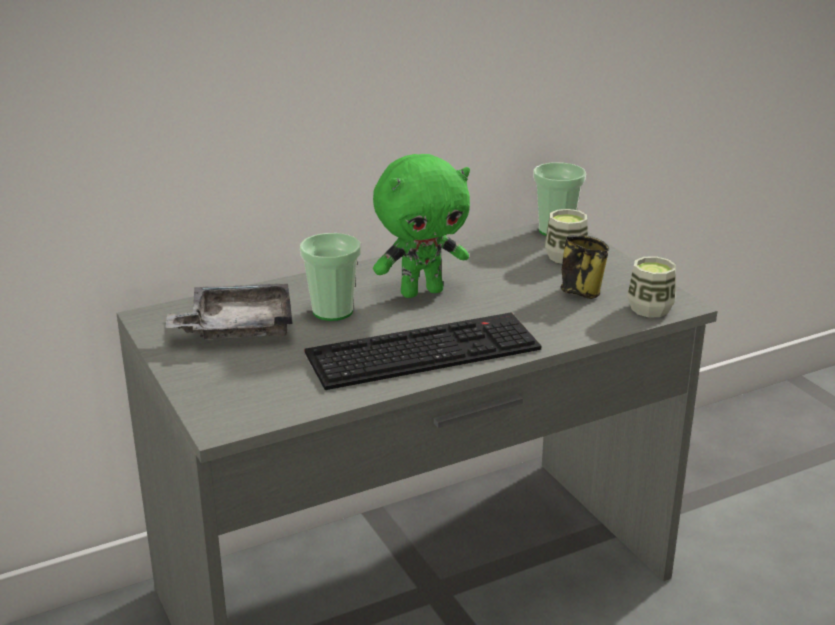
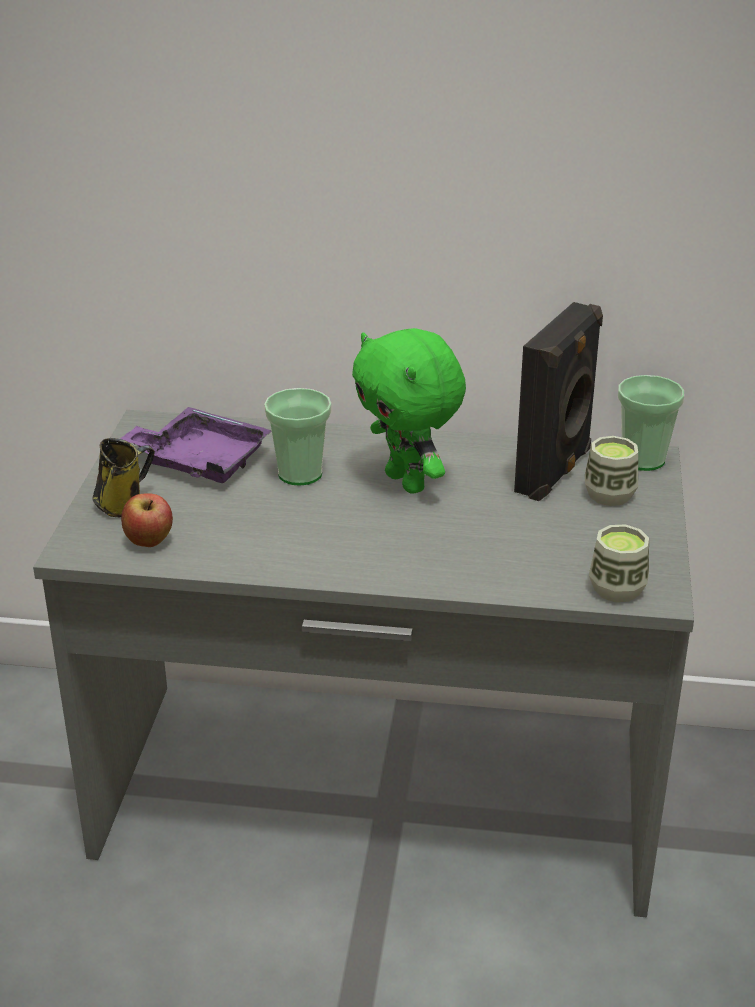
camera: 35 degrees right, 5 degrees up
grey tray [165,284,293,340] -> purple tray [120,407,272,483]
keyboard [305,312,541,390] -> none
green plush toy [373,154,470,298] -> green plush toy turned 45 degrees clockwise [352,328,466,494]
mug [560,235,609,299] -> mug moved to [92,438,155,517]
none -> apple [121,493,173,547]
none -> black speaker [514,302,603,501]

